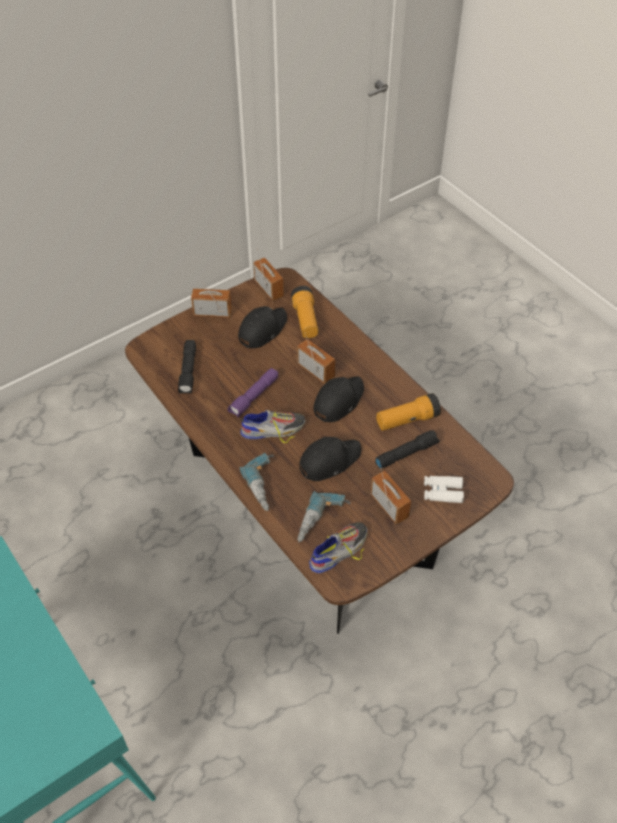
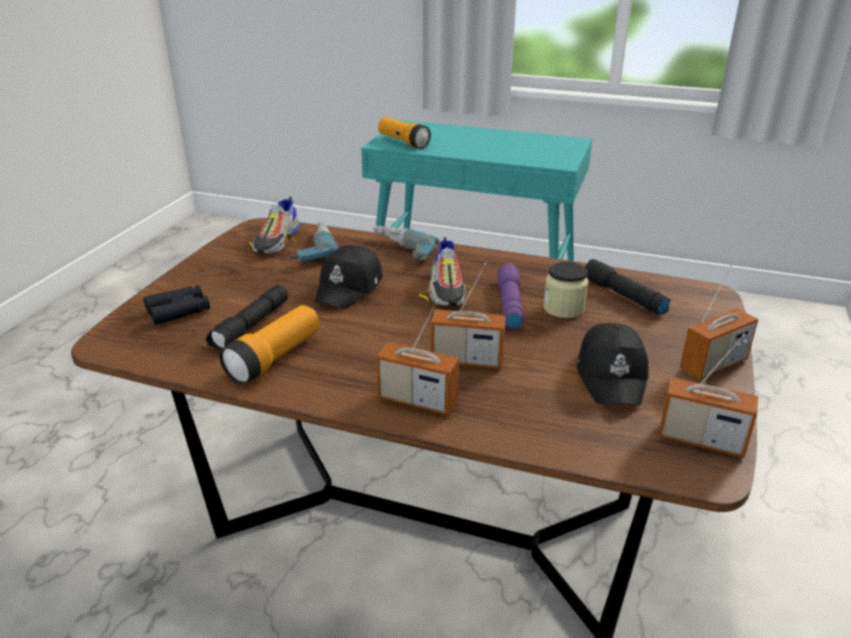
camera: 145 degrees right, 20 degrees down
shoe [240,410,306,443] -> shoe turned 45 degrees counterclockwise [419,237,472,306]
flashlight [291,286,318,338] -> flashlight moved to [378,117,431,149]
black cap [313,377,364,422] -> none
radio [371,468,411,525] -> radio moved to [376,299,459,415]
white binoculars [424,476,464,503] -> black binoculars [143,285,210,325]
none -> jar [543,262,588,318]

